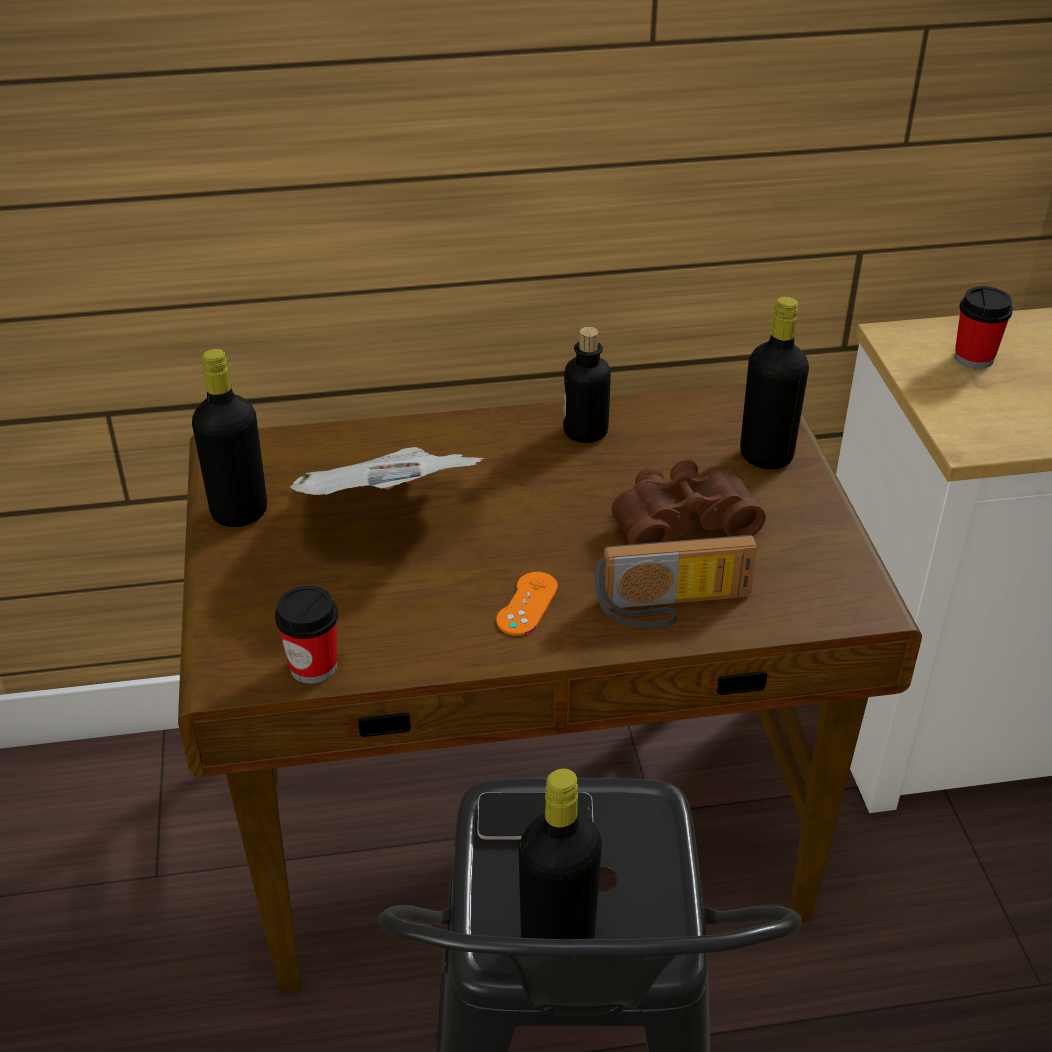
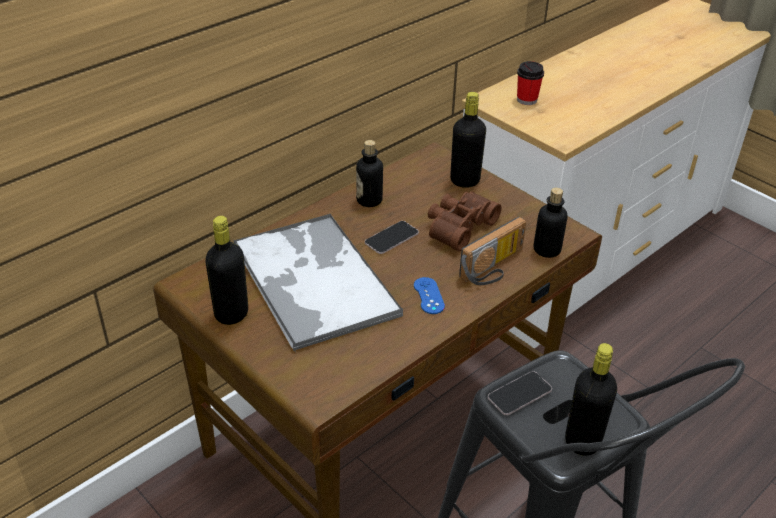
camera: 35 degrees left, 0 degrees up
cup [275,586,338,684] -> none
newspaper [290,447,483,495] -> tray [233,213,403,351]
orange game controller [496,572,558,636] -> blue game controller [414,277,445,314]
none -> phone [365,221,419,254]
none -> bottle [534,188,568,258]

